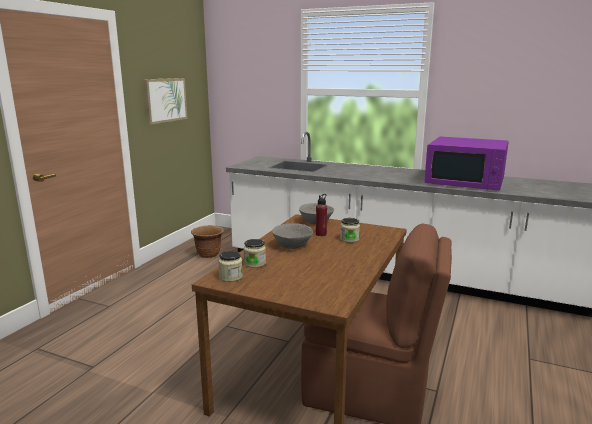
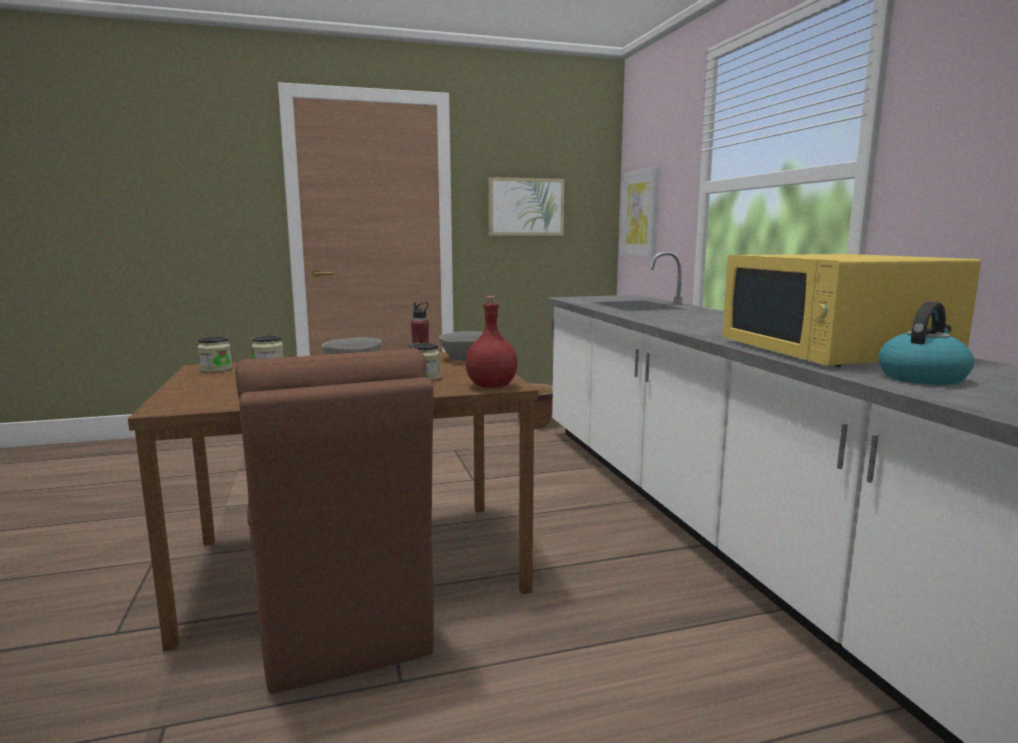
camera: 50 degrees right, 5 degrees down
purple microwave [424,137,509,191] -> yellow microwave [722,254,981,367]
none -> red bottle [465,296,518,388]
none -> picture [620,167,659,257]
none -> kettle [878,302,974,385]

